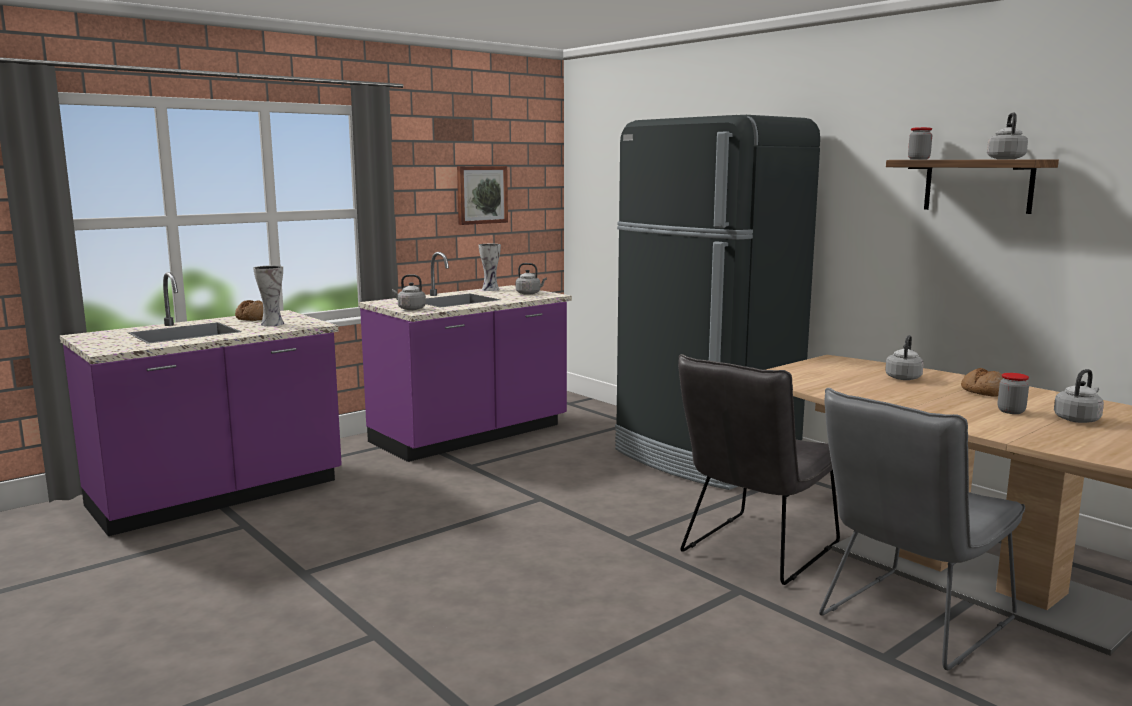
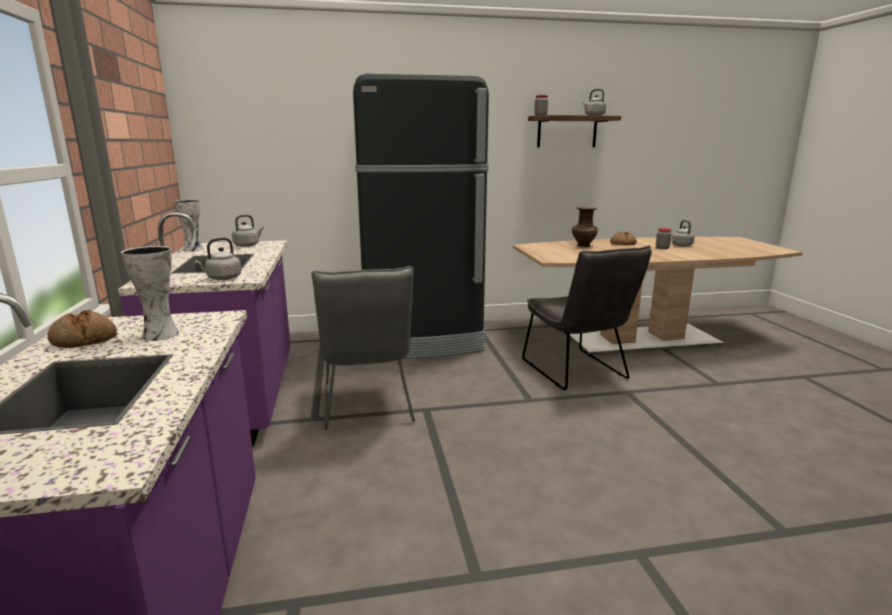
camera: 60 degrees left, 5 degrees up
picture [457,166,508,225] -> none
grey chair [819,388,1025,670] -> grey chair moved to [311,266,415,430]
grey kettle [885,335,924,380] -> brown vase [572,207,598,247]

